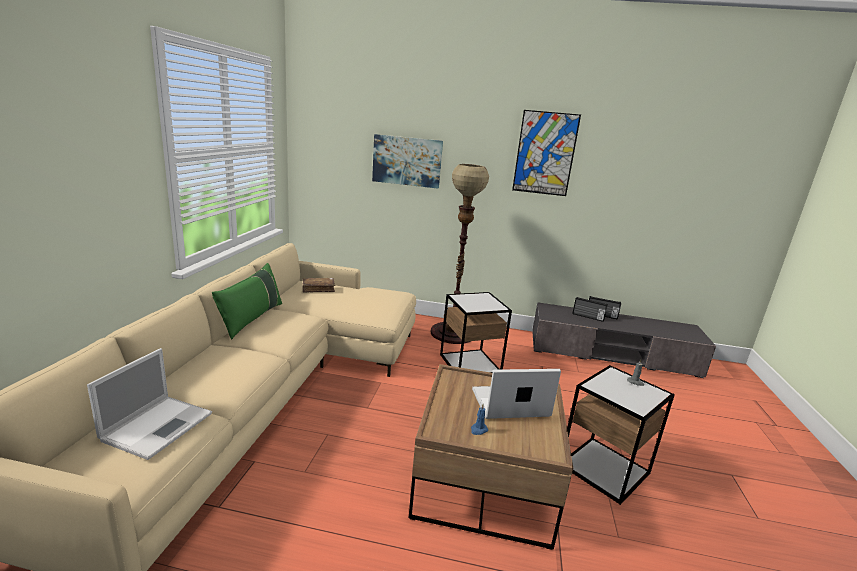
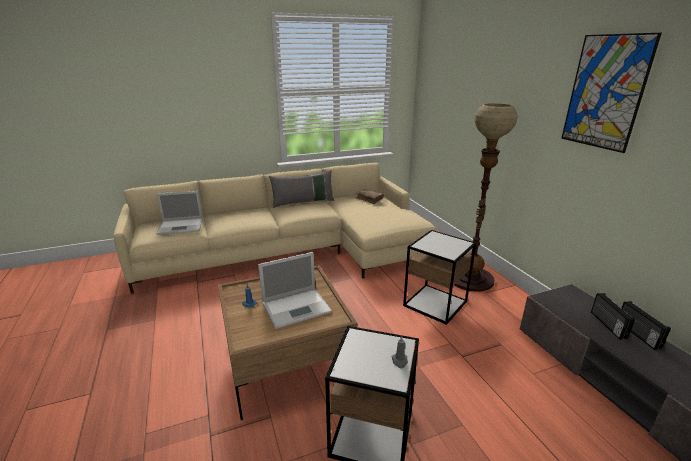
camera: 60 degrees right, 5 degrees up
green pillow [212,263,282,339] -> grey pillow [269,170,334,208]
picture [372,134,443,189] -> none
laptop [472,369,561,419] -> laptop turned 105 degrees clockwise [258,252,332,329]

